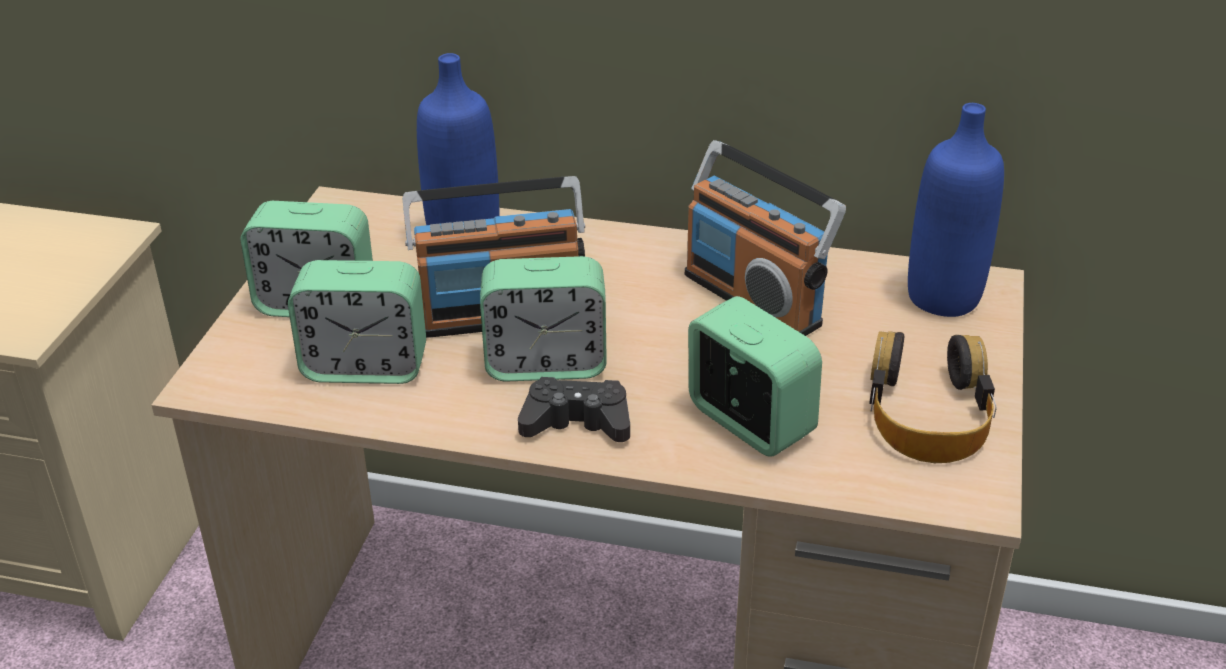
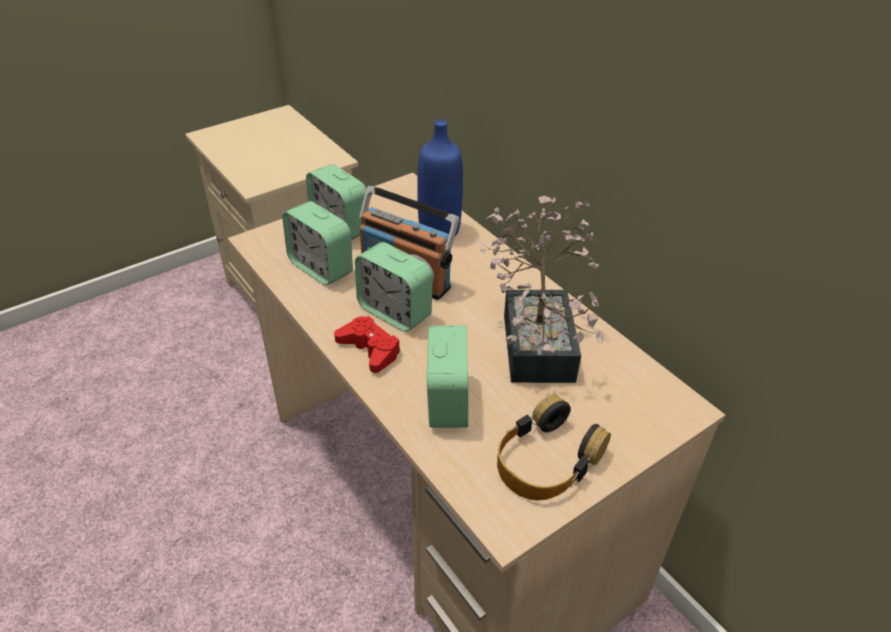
camera: 40 degrees right, 5 degrees up
black game controller [518,377,630,442] -> red game controller [334,316,401,373]
radio [685,140,846,336] -> potted plant [480,196,603,383]
blue bottle [908,103,1004,317] -> none

